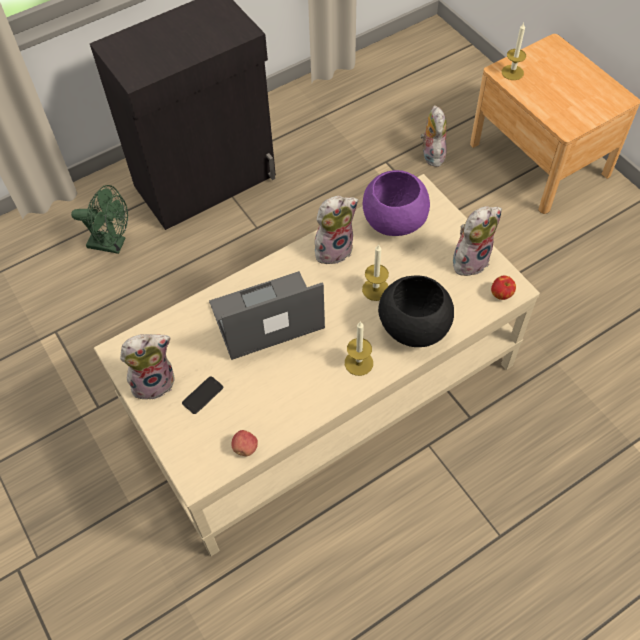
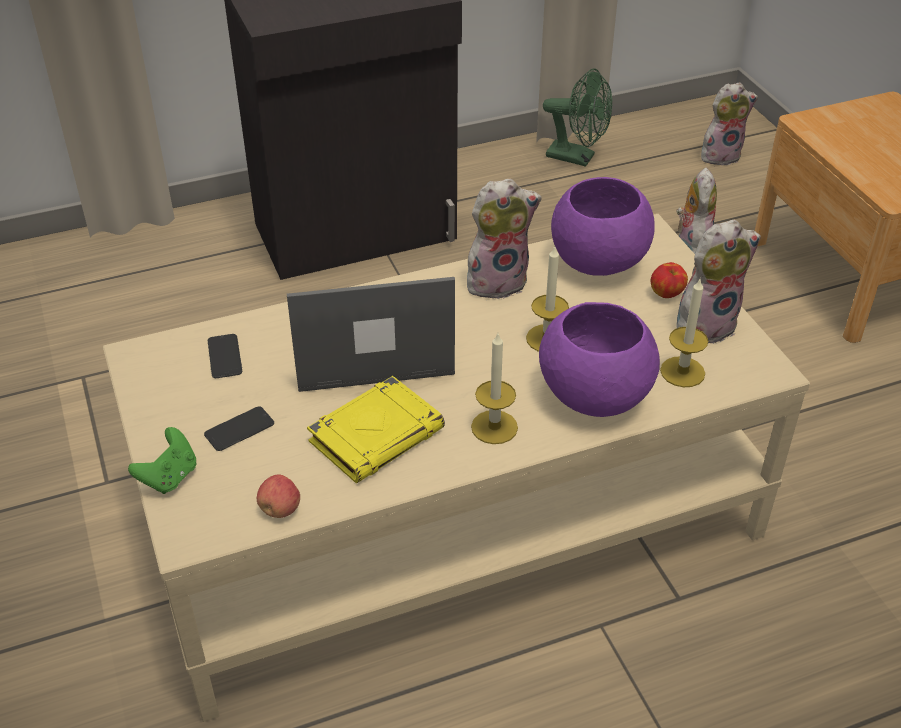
camera: 10 degrees right, 15 degrees down
green fan [71,185,128,254] -> green fan moved to [543,68,612,167]
plush toy [120,334,175,399] -> plush toy moved to [701,82,758,166]
black bowl [378,275,454,347] -> purple bowl [539,302,660,417]
apple [491,275,516,300] -> apple moved to [651,262,688,298]
candle [502,23,526,80] -> candle moved to [660,279,708,387]
none -> green game controller [128,427,197,494]
none -> phone [208,334,242,378]
none -> yellow book [307,376,445,483]

